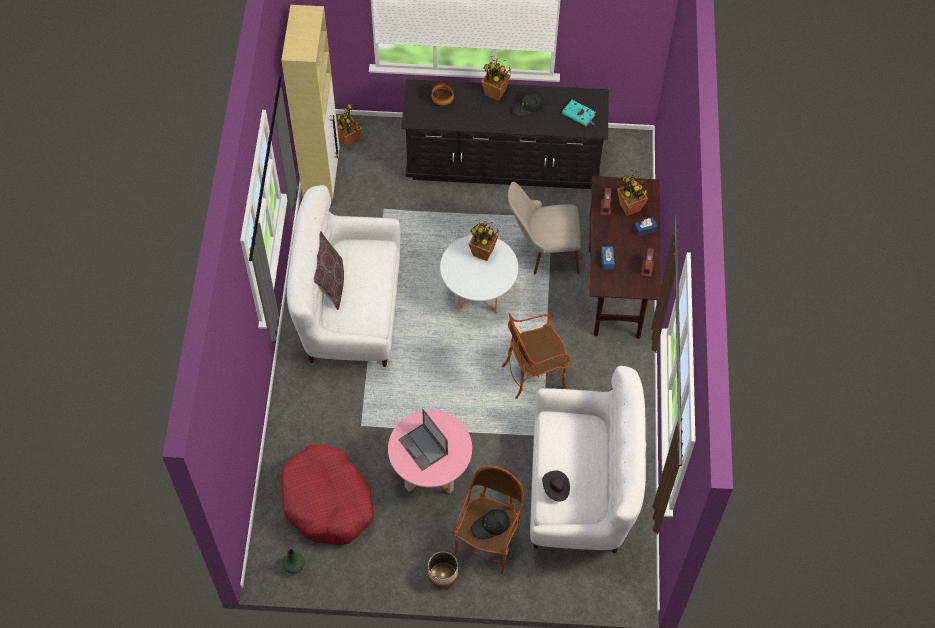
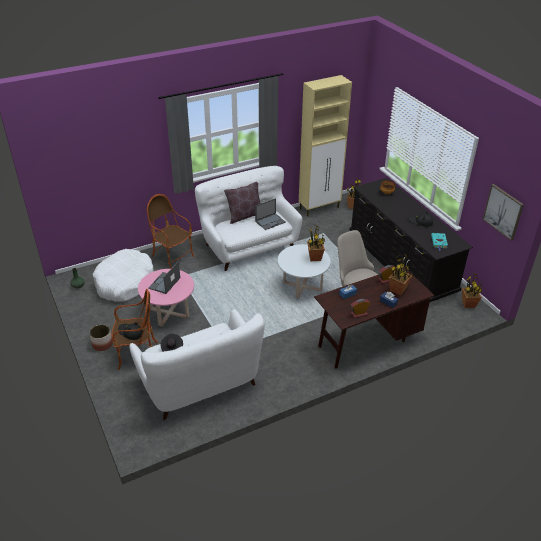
camera: 60 degrees right, 20 degrees down
red dog bed [282,445,374,545] -> white dog bed [93,249,154,302]
potted plant [481,56,511,101] -> potted plant moved to [462,273,483,308]
armchair [502,314,570,399] -> armchair moved to [147,194,194,269]
none -> laptop [255,198,286,230]
none -> picture [483,184,524,241]

